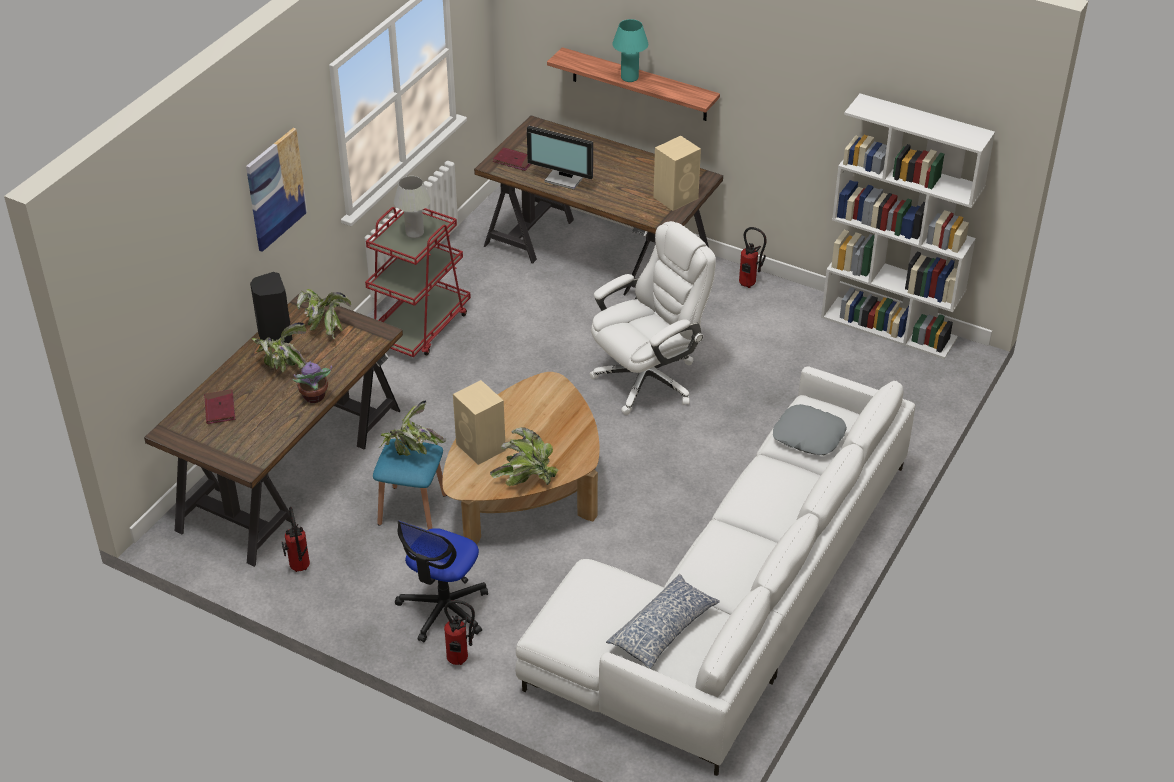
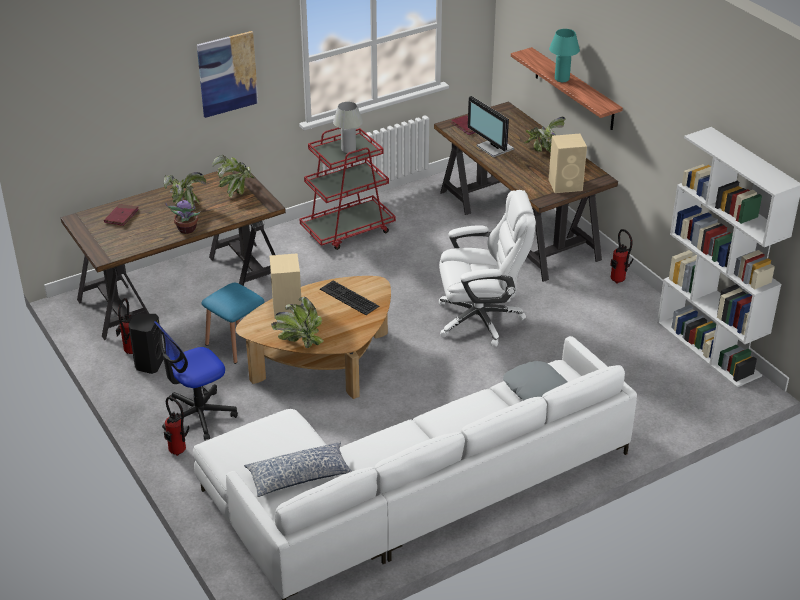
camera: 30 degrees right, 5 degrees down
black speaker [250,272,293,343] -> black speaker moved to [128,314,163,374]
potted plant [379,400,446,456] -> potted plant moved to [524,117,565,153]
none -> keyboard [320,281,379,315]

